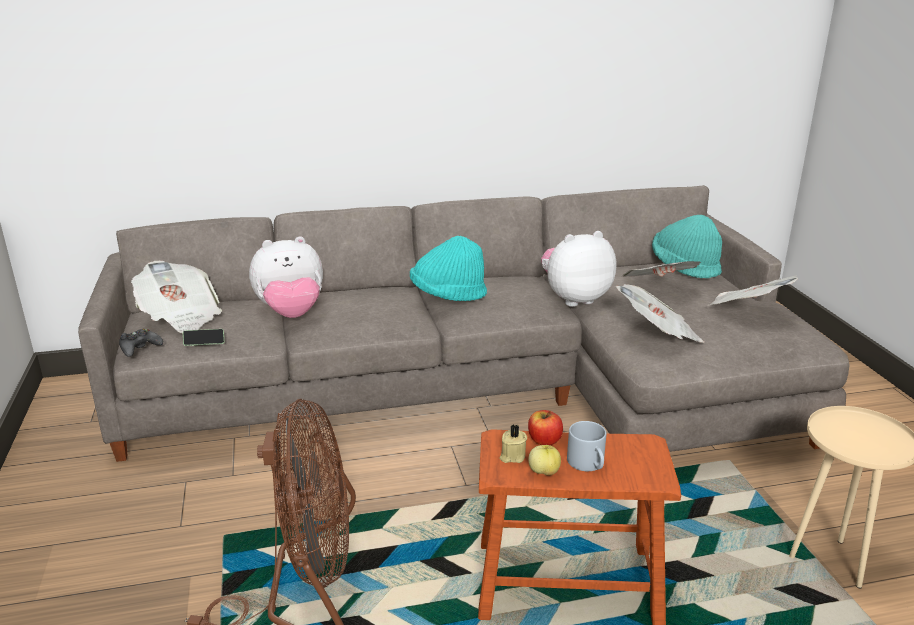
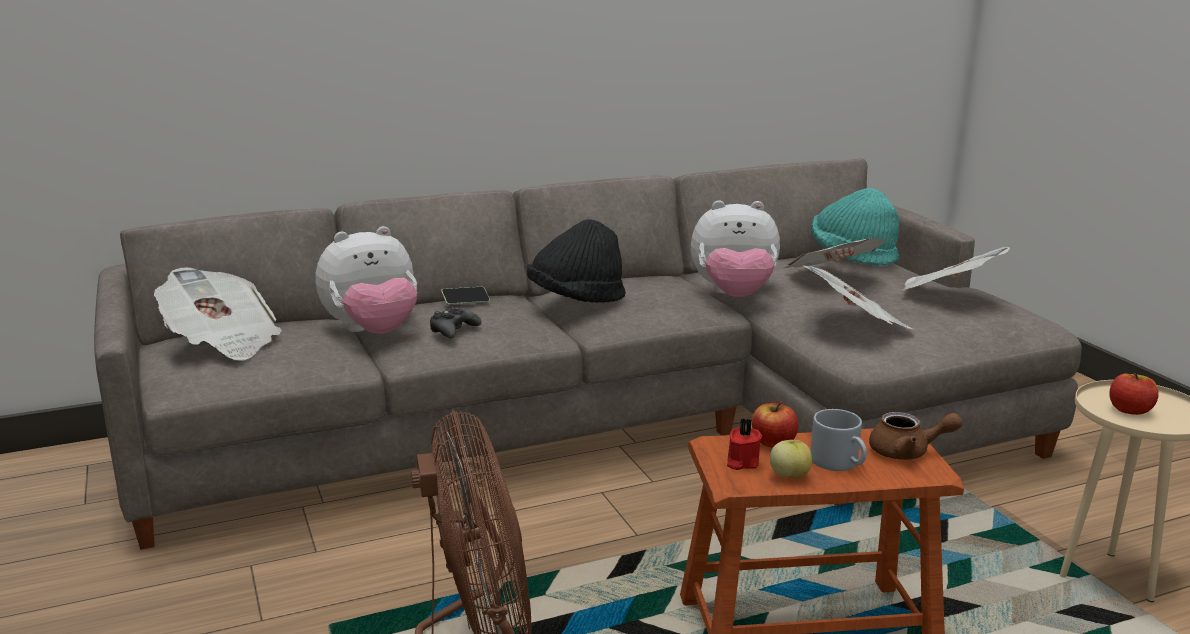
camera: 10 degrees left, 5 degrees down
black game controller [119,329,163,357] -> black game controller moved to [430,307,481,339]
phone [183,329,225,346] -> phone moved to [441,287,490,305]
turquoise hat [410,236,487,301] -> black hat [527,219,626,303]
beige candle [499,424,527,463] -> red candle [727,418,762,470]
plush toy [541,231,616,307] -> plush toy turned 150 degrees counterclockwise [691,200,780,297]
none -> brown teapot [869,412,963,460]
none -> apple [1109,373,1158,415]

